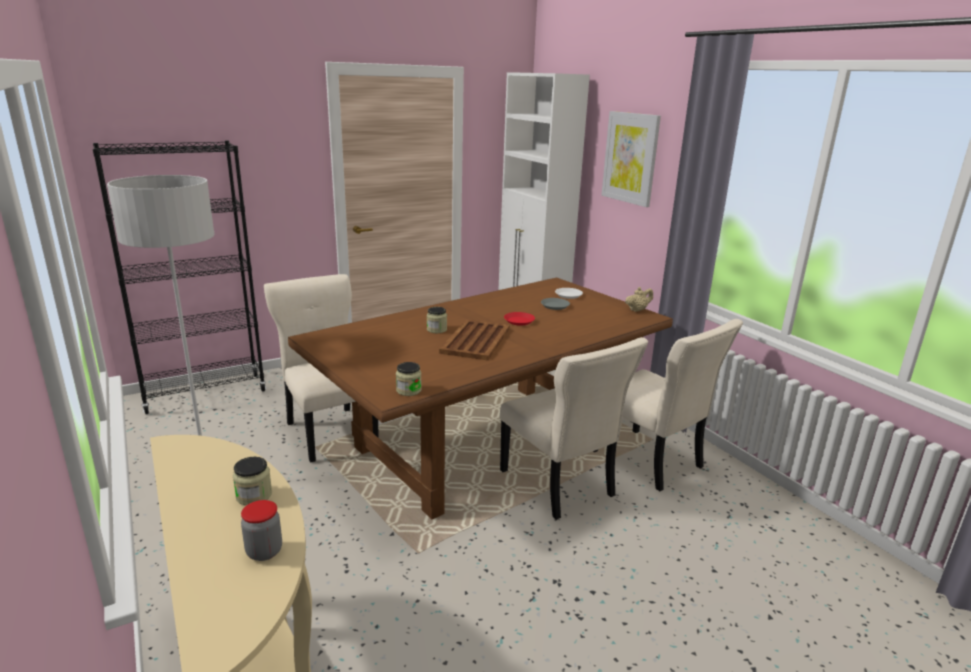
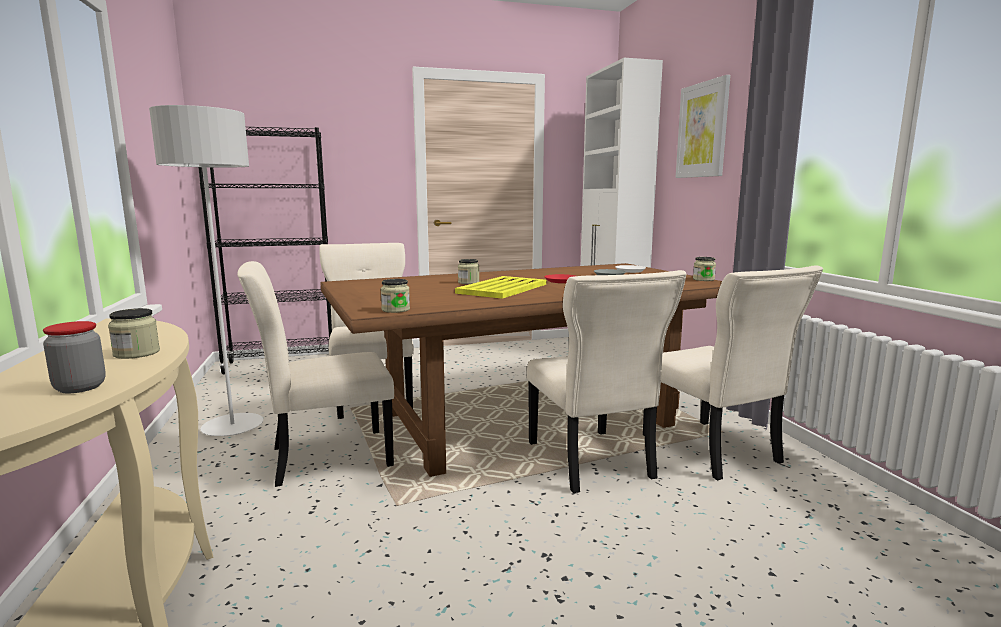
camera: 15 degrees right, 10 degrees down
brown tray [439,319,510,361] -> yellow tray [455,276,546,299]
beige teapot [625,287,653,312] -> jar [693,257,716,281]
none -> beige chair [237,261,394,487]

